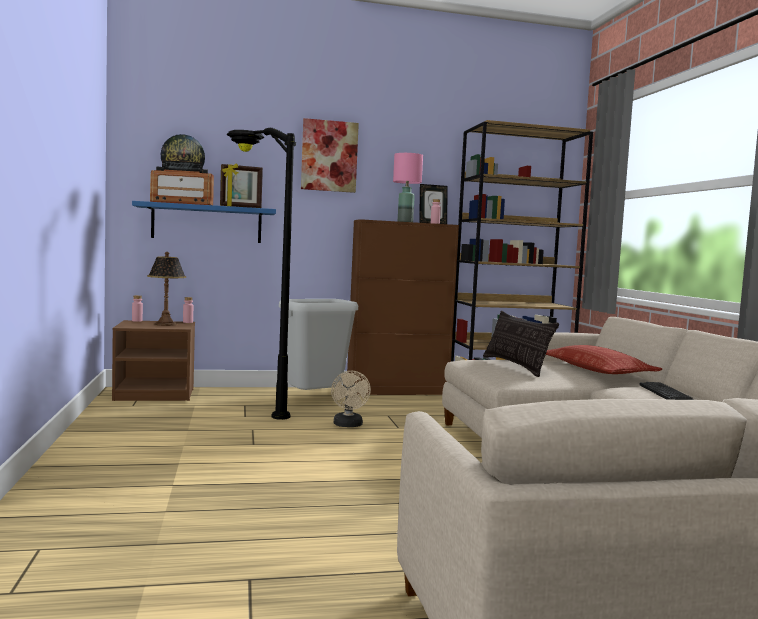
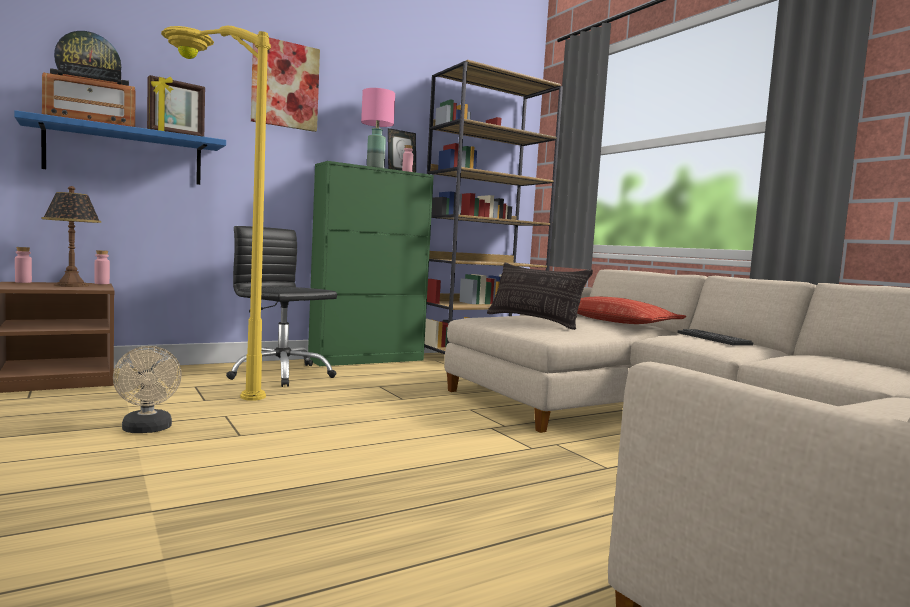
camera: 20 degrees left, 0 degrees up
black floor lamp [226,128,296,420] -> yellow floor lamp [161,26,271,401]
grey trash can [279,299,358,390] -> black office chair [226,226,337,387]
beige fan [331,371,371,427] -> beige fan moved to [113,346,182,433]
brown cabinet [347,219,459,395] -> green cabinet [308,161,434,366]

